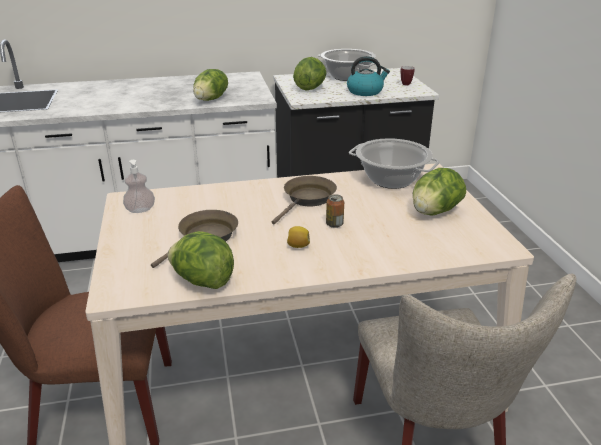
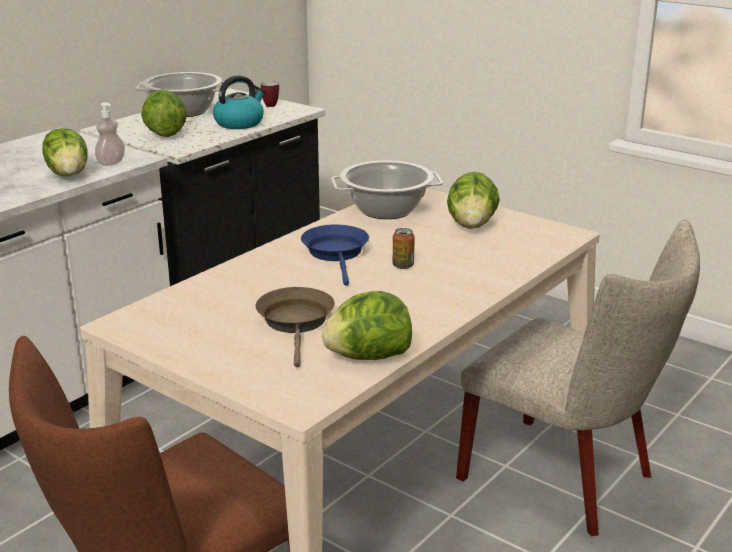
camera: 40 degrees left, 5 degrees down
soap dispenser [123,160,155,213] -> soap dispenser moved to [95,102,125,166]
brown frying pan [272,176,337,225] -> blue frying pan [301,225,369,286]
lemon [287,226,310,248] -> none

